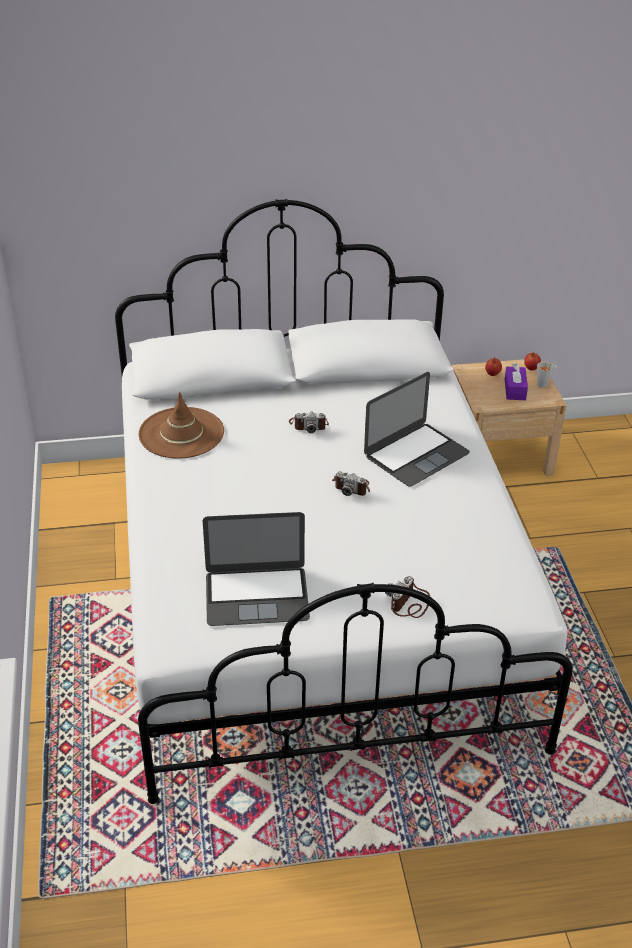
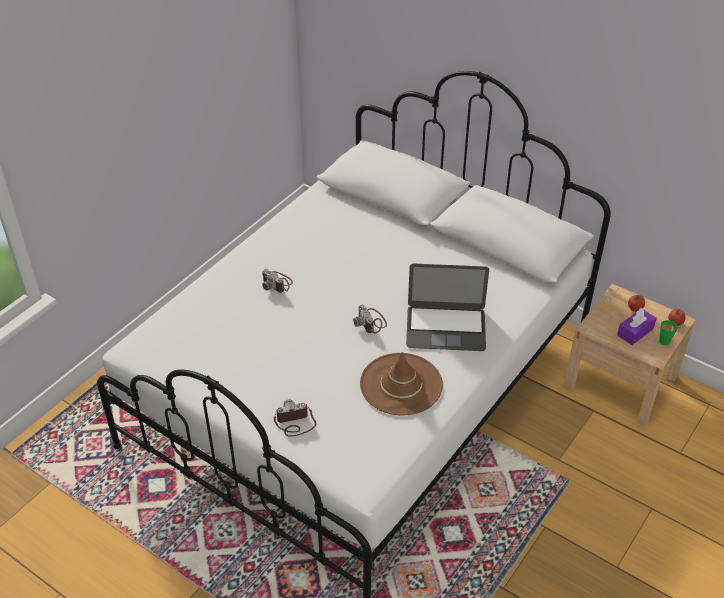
camera: 45 degrees right, 5 degrees up
brown hat [139,392,224,459] -> brown hat moved to [360,352,443,416]
laptop [203,512,310,626] -> none
camera [289,411,329,433] -> camera moved to [262,269,293,293]
grey cup [537,362,557,388] -> green cup [659,320,678,345]

